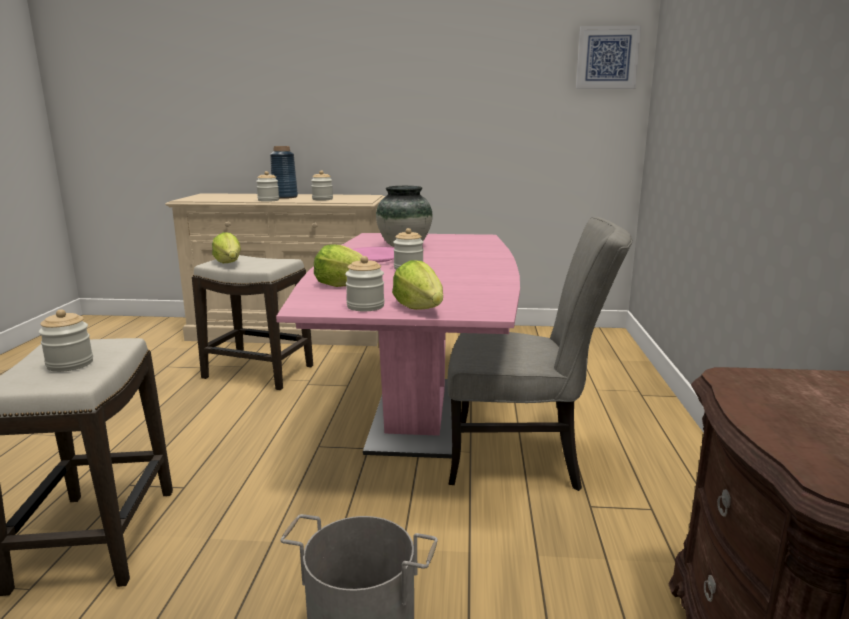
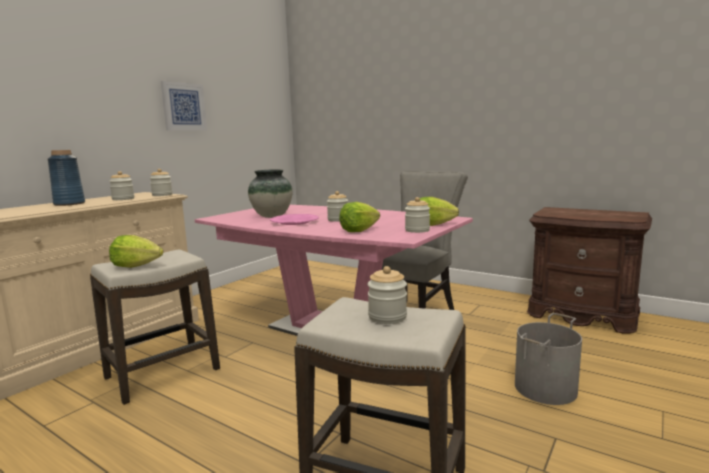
camera: 60 degrees left, 5 degrees down
jar [256,171,279,202] -> jar moved to [150,169,173,196]
picture [576,25,641,89] -> picture moved to [161,81,207,131]

